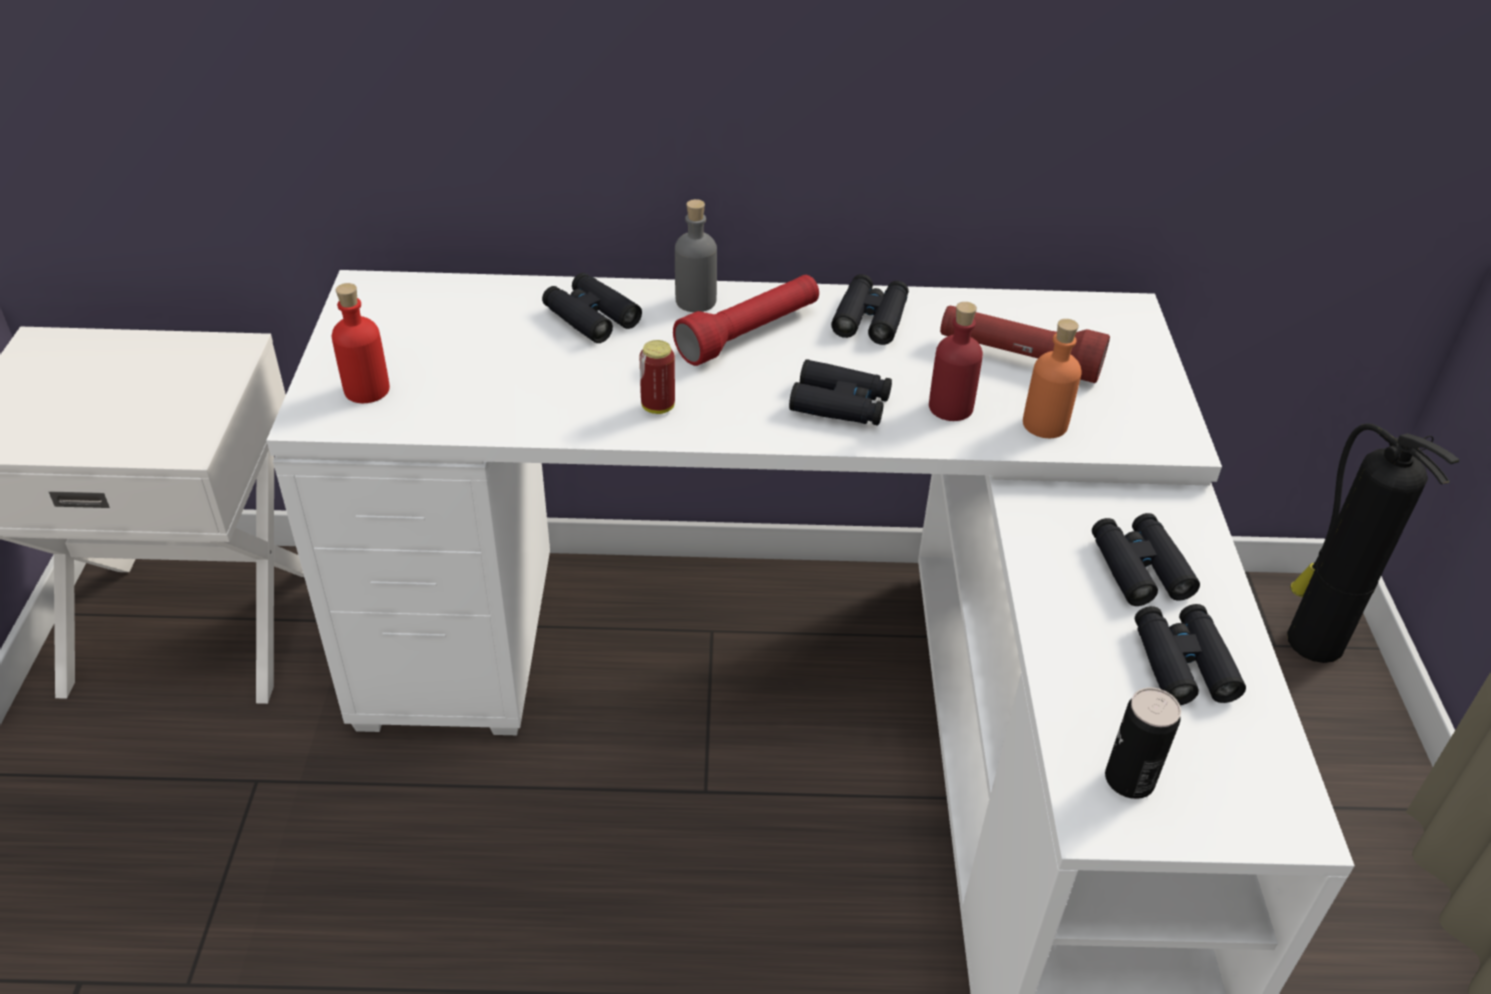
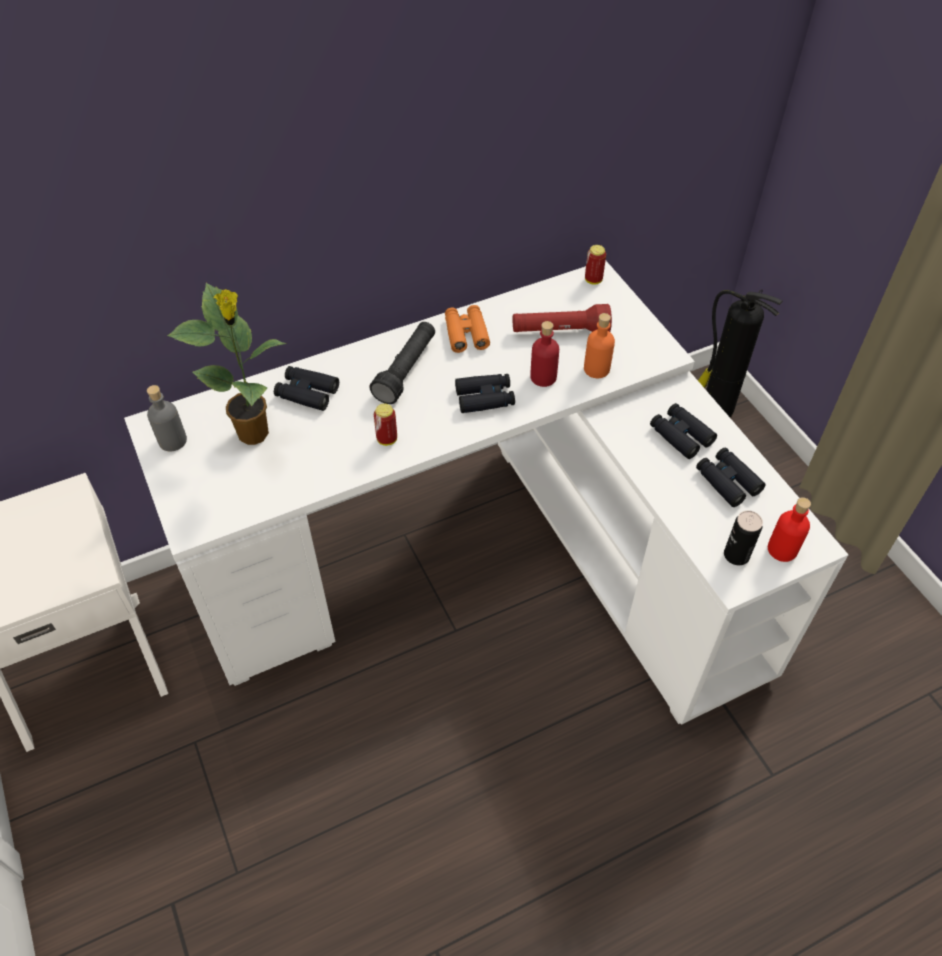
camera: 25 degrees left, 10 degrees up
red bottle [332,283,390,403] -> red bottle moved to [768,497,811,562]
red flashlight [673,275,819,366] -> black flashlight [370,322,435,404]
grey bottle [675,199,717,312] -> grey bottle moved to [147,385,187,452]
black binoculars [831,274,909,345] -> orange binoculars [445,305,490,353]
none -> potted plant [167,283,287,445]
none -> can [585,245,606,285]

